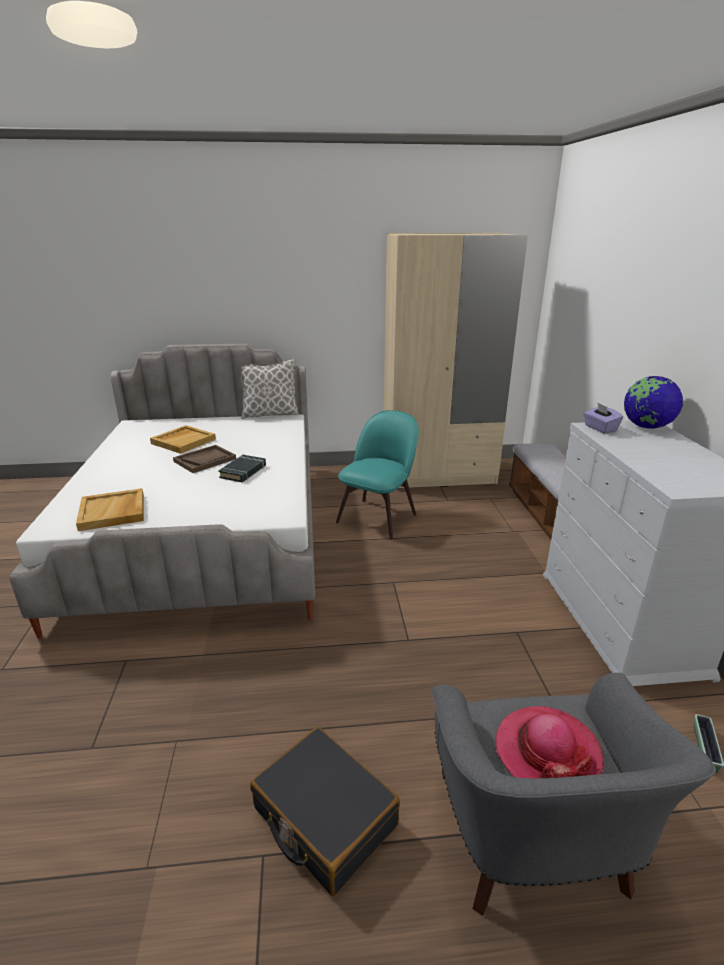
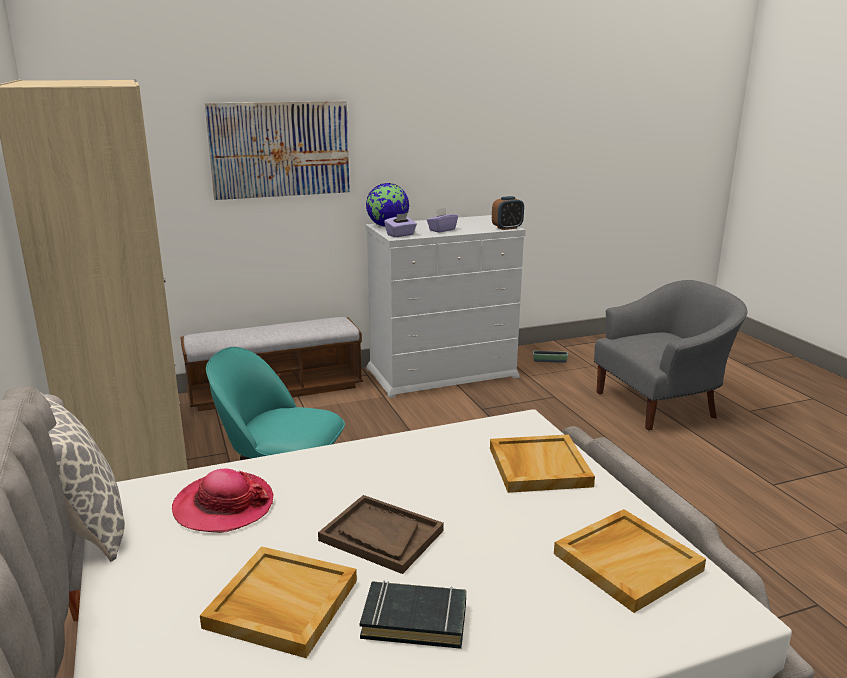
camera: 105 degrees left, 5 degrees down
black book [218,455,266,482] -> black book moved to [360,581,466,649]
black suitcase [250,727,400,896] -> none
hat [495,706,604,778] -> hat moved to [172,469,273,533]
none -> picture [205,101,350,200]
none -> purple tissue box [427,208,458,232]
none -> beige tray [490,435,595,493]
none -> alarm clock [492,196,524,230]

